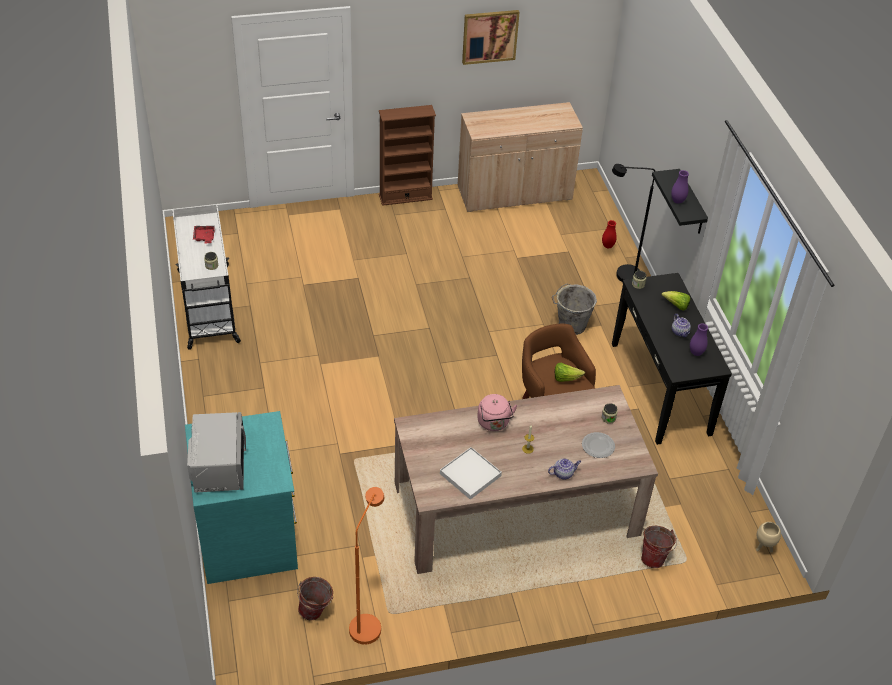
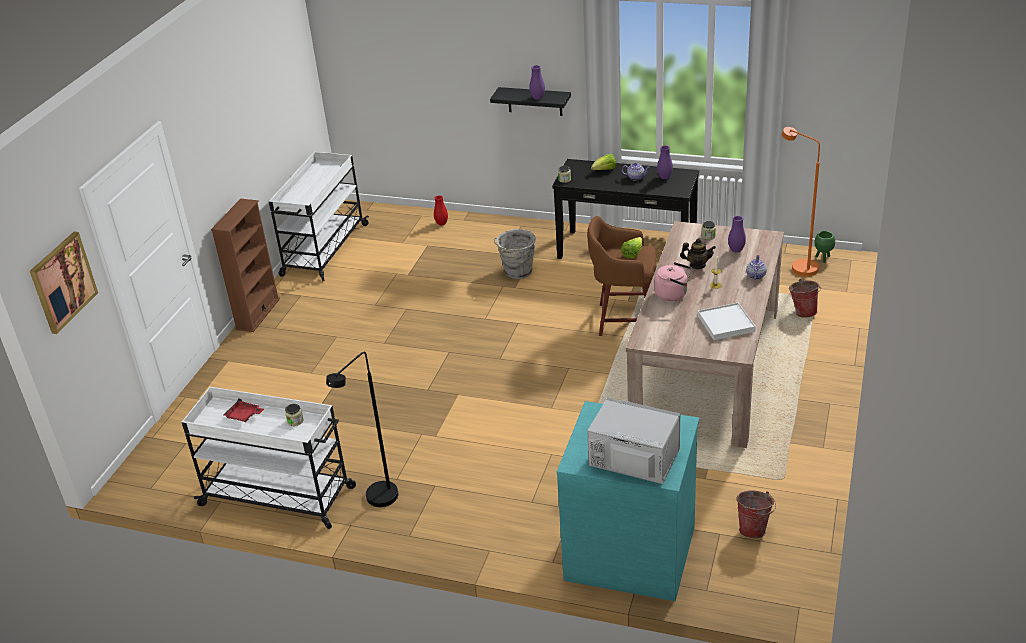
camera: 55 degrees left, 10 degrees down
orange floor lamp [349,487,384,645] -> orange floor lamp moved to [782,127,820,277]
beige cabinet [457,102,583,212] -> white cart [269,152,369,281]
picture [462,10,519,65] -> picture moved to [30,231,98,334]
plate [582,432,615,458] -> purple vase [728,216,746,253]
black floor lamp [612,164,655,282] -> black floor lamp moved to [326,352,398,507]
beige planter [756,522,781,553] -> green planter [814,231,835,263]
none -> teapot [680,238,716,269]

